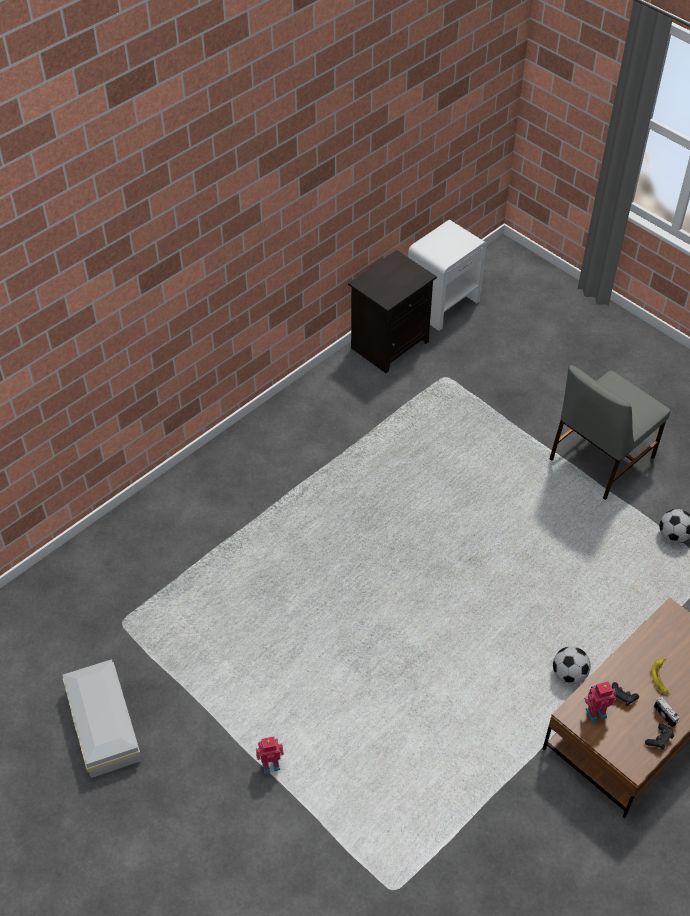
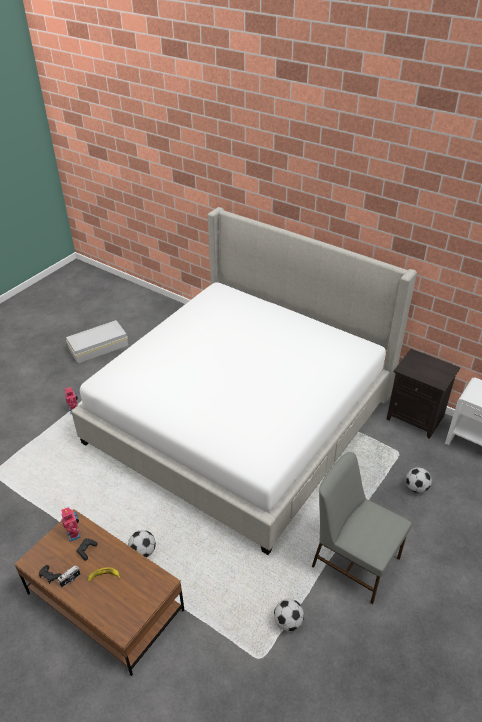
camera: 80 degrees right, 10 degrees down
none -> bed [71,207,417,555]
none -> football [406,467,432,493]

